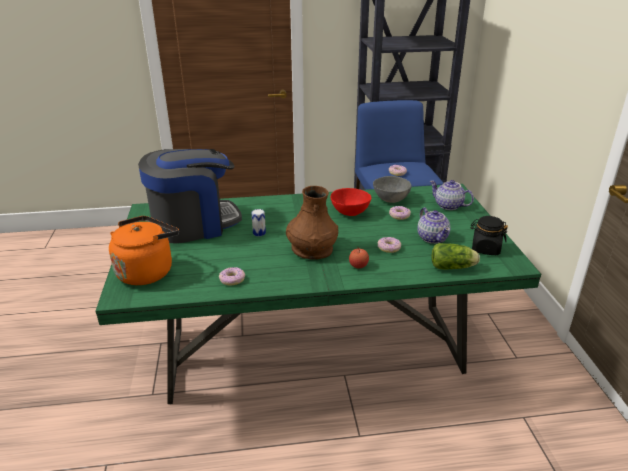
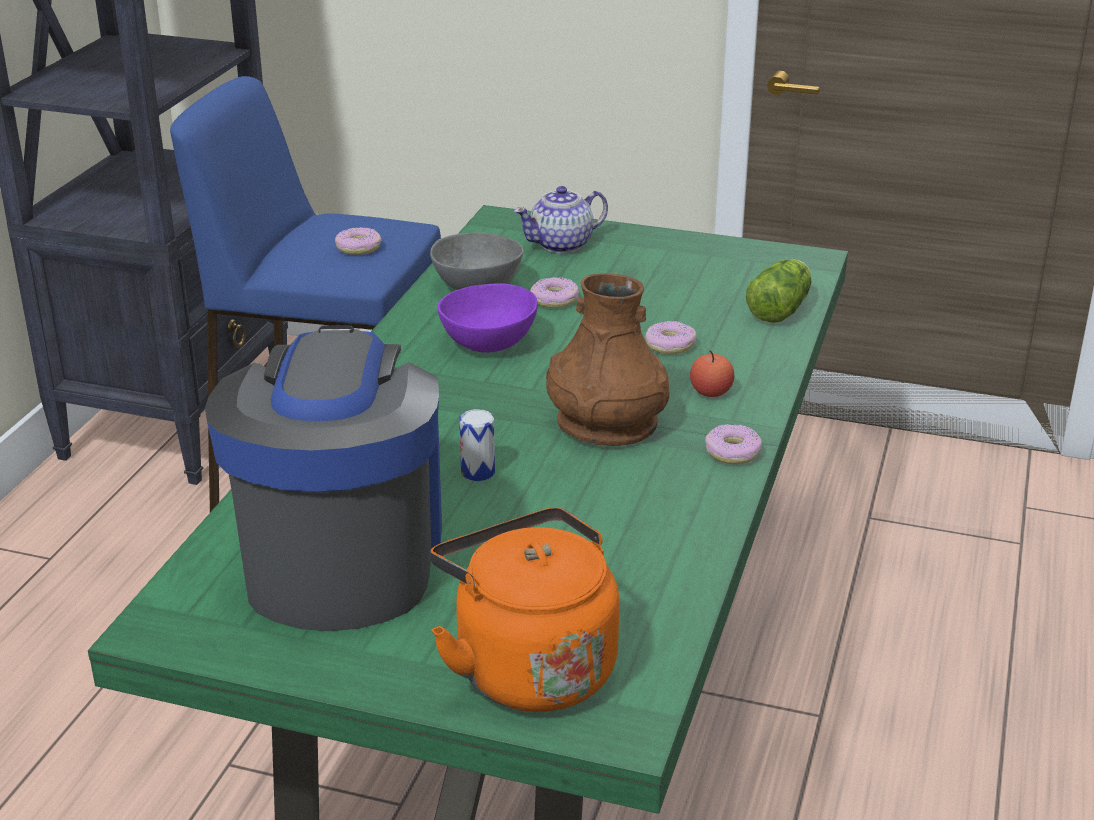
camera: 65 degrees left, 0 degrees up
donut [219,267,245,285] -> donut moved to [705,424,762,464]
red bowl [330,188,371,216] -> purple bowl [438,283,538,352]
teapot [417,207,450,244] -> none
black jar [471,216,508,255] -> none

